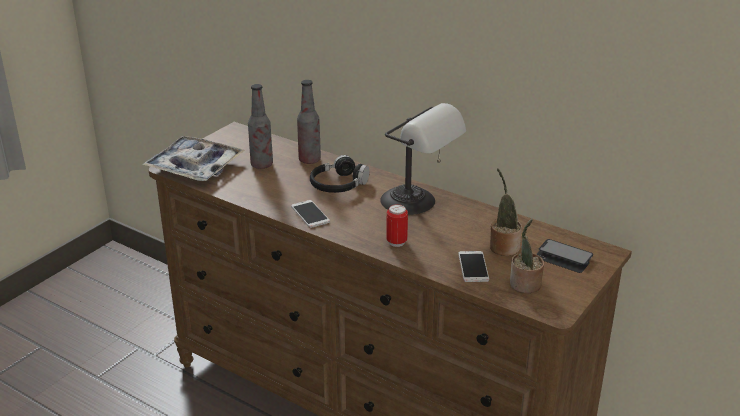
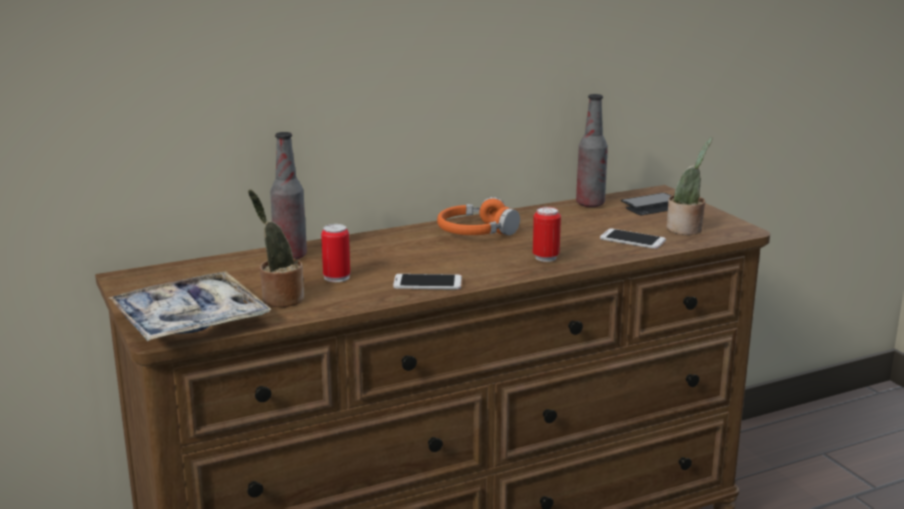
camera: 60 degrees left, 10 degrees down
bottle [248,84,273,169] -> bottle moved to [576,94,608,207]
black headphones [310,155,369,193] -> none
table lamp [380,103,466,215] -> orange headphones [437,197,520,235]
potted plant [490,168,522,256] -> potted plant moved to [248,189,304,307]
none -> can [321,224,350,282]

